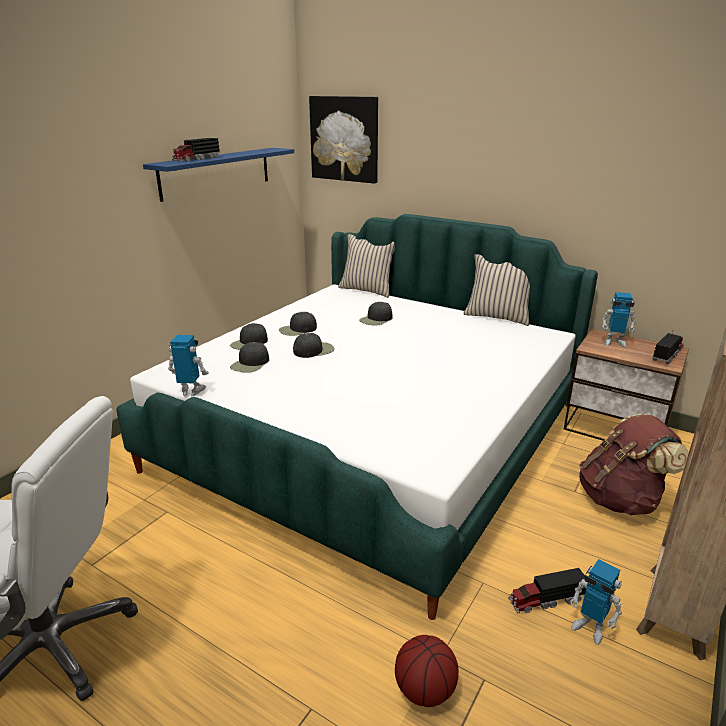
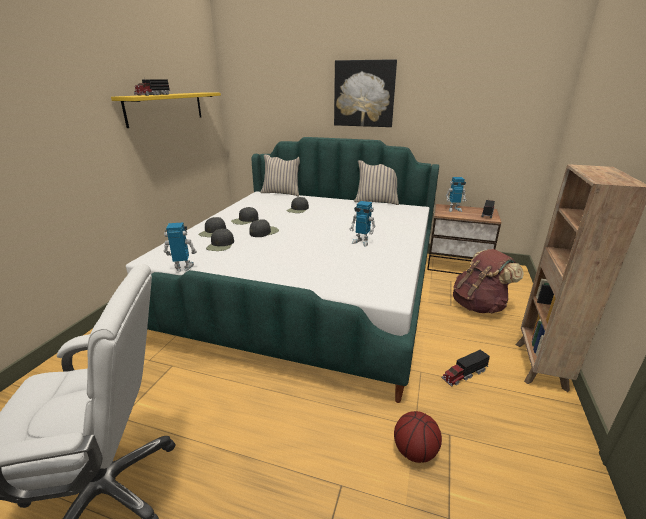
camera: 15 degrees left, 0 degrees up
blue shelf [143,148,294,202] -> yellow shelf [111,92,221,128]
picture [309,96,378,184] -> picture moved to [334,59,397,127]
toy robot [570,559,622,645] -> toy robot moved to [350,201,376,246]

